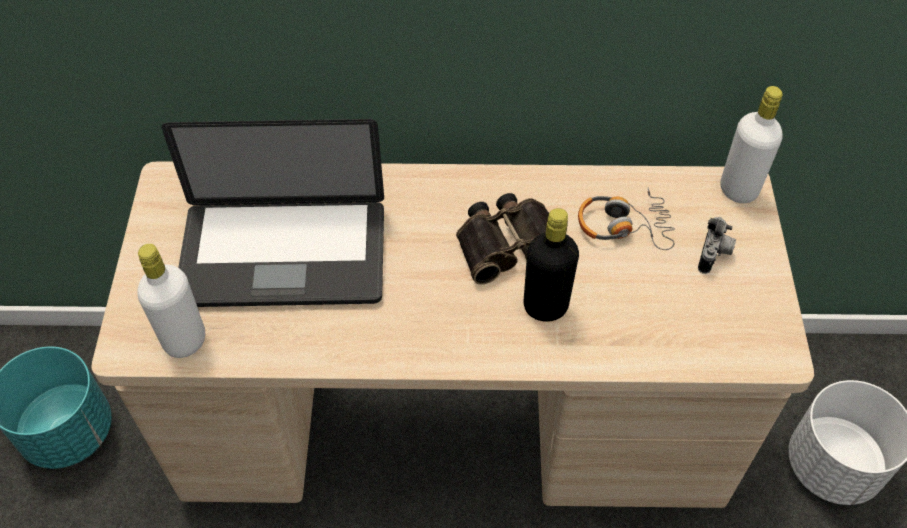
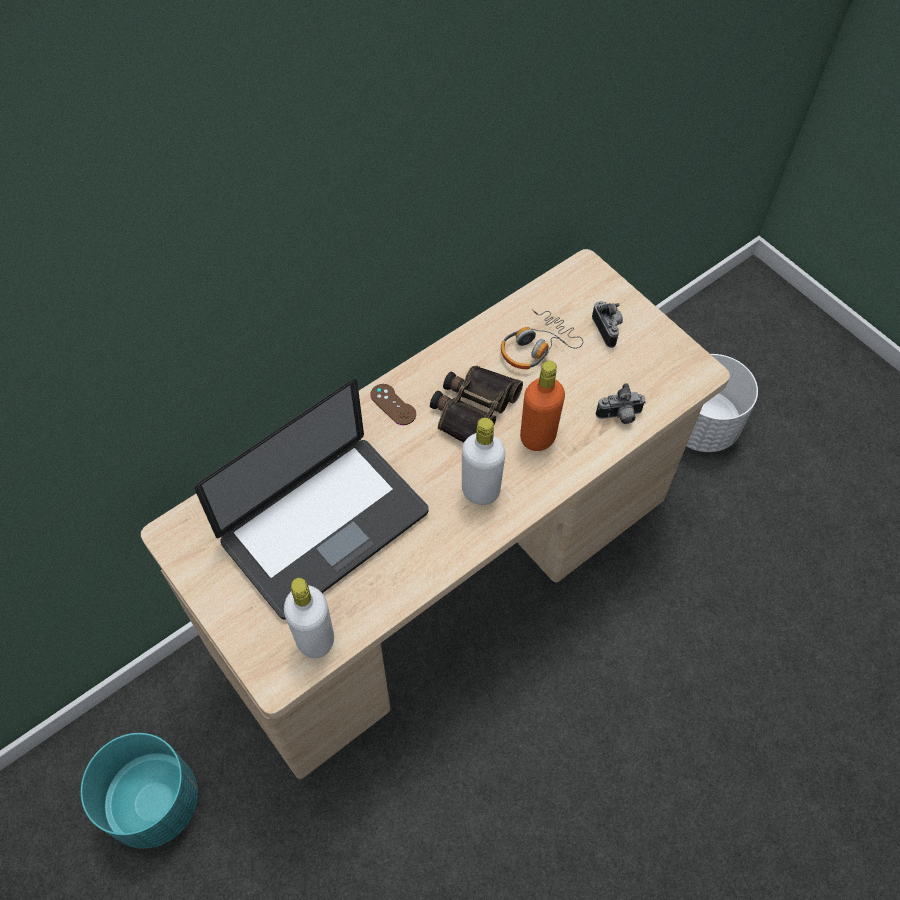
camera: 40 degrees left, 5 degrees up
black bottle [524,208,579,322] -> orange bottle [520,361,565,451]
white bottle [721,86,783,203] -> white bottle moved to [462,418,506,505]
none -> brown game controller [370,384,416,425]
none -> camera [596,383,646,424]

